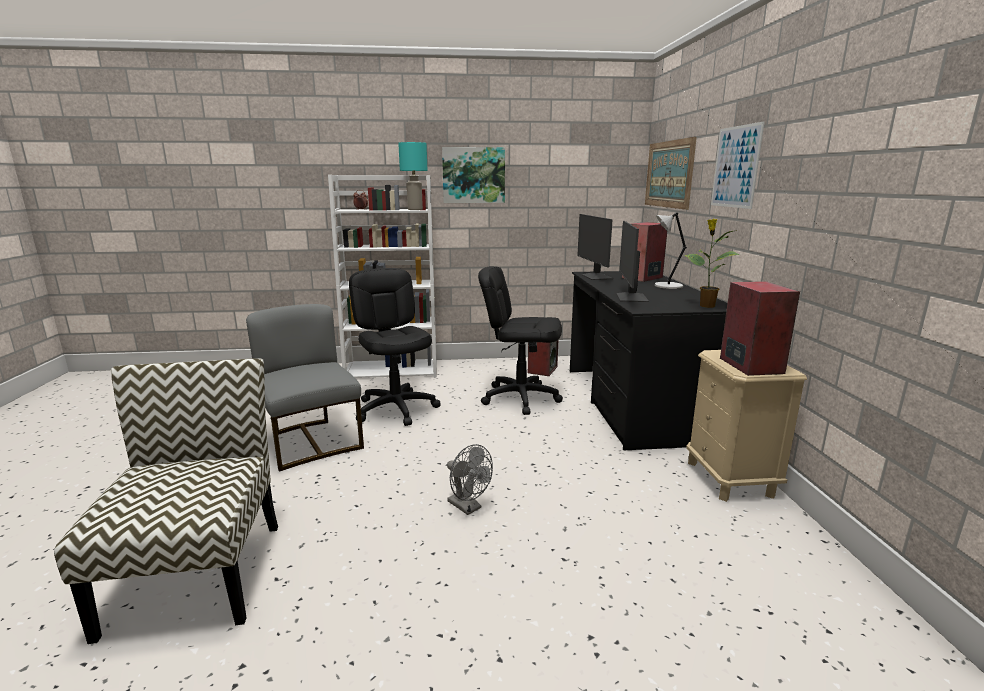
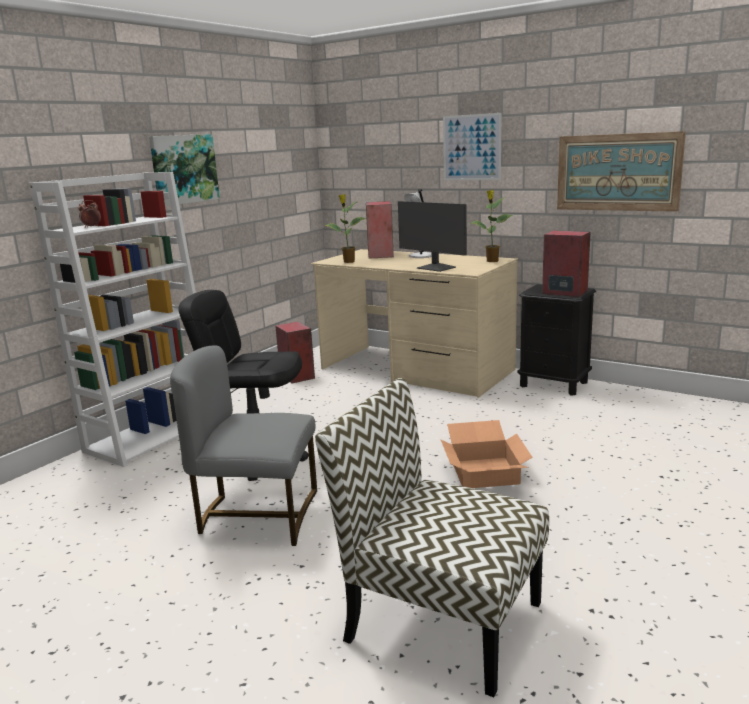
camera: 50 degrees left, 0 degrees up
turquoise table lamp [398,142,428,210] -> none
grey fan [447,444,493,515] -> cardboard box [441,420,533,488]
black office chair [478,266,563,415] -> none
black desk [570,271,728,450] -> beige desk [311,249,518,398]
monitor [577,214,613,280] -> potted plant [324,194,367,263]
picture [645,137,697,210] -> picture moved to [557,131,686,212]
beige nightstand [686,350,807,502] -> black nightstand [517,284,596,396]

